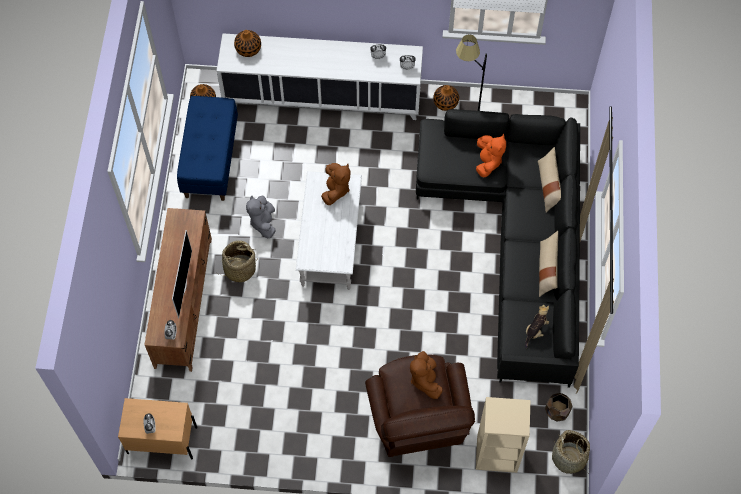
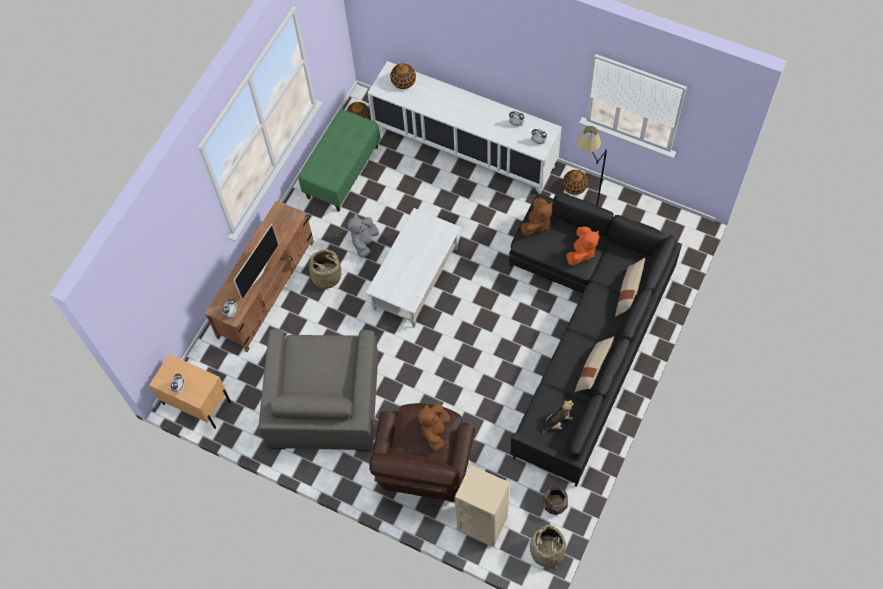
camera: 25 degrees right, 0 degrees up
blue bench [177,96,238,201] -> green bench [299,109,381,212]
brown plush toy [321,163,350,205] -> brown plush toy moved to [521,198,552,236]
none -> grey armchair [258,329,378,451]

